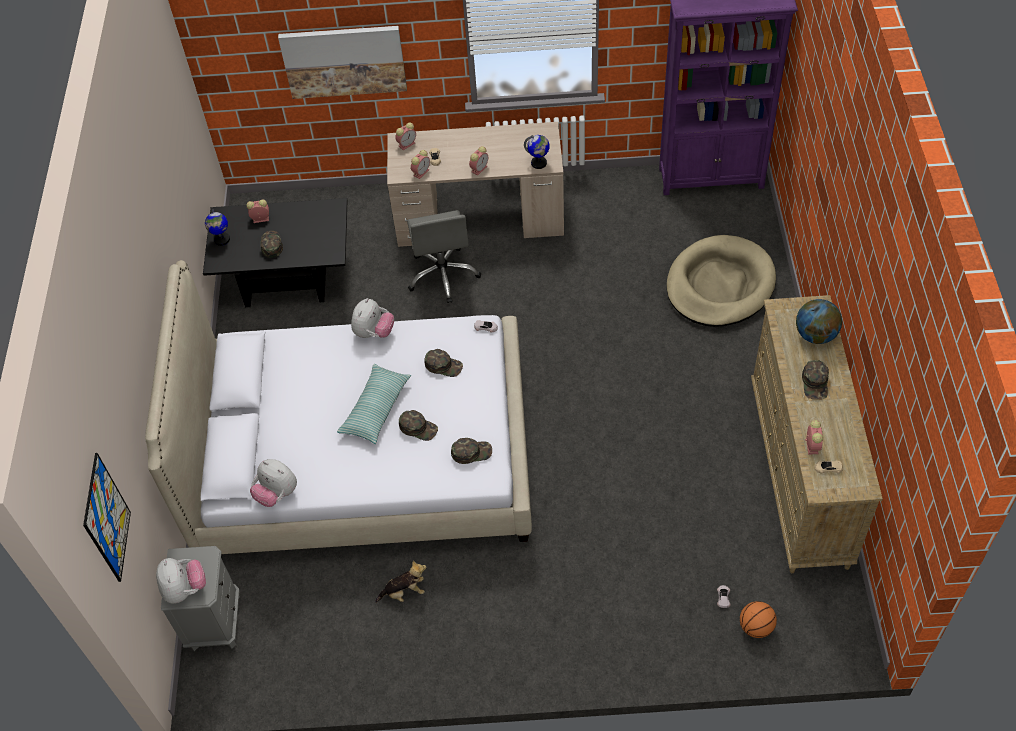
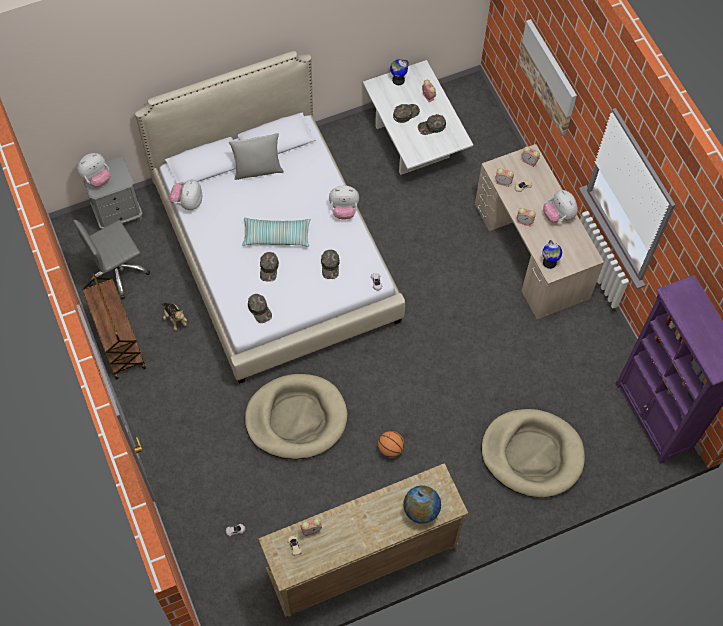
camera: 65 degrees right, 10 degrees up
picture [83,453,131,582] -> none
black coffee table [203,198,348,307] -> white coffee table [363,60,473,175]
grey office chair [407,210,481,303] -> grey office chair moved to [73,220,150,299]
basketball [740,601,777,638] -> basketball moved to [378,431,404,457]
green cap [802,360,829,400] -> green cap moved to [418,114,446,135]
none -> brown cart [82,272,146,380]
none -> grey pillow [229,133,284,180]
none -> beige dog bed [245,374,348,459]
none -> plush toy [543,190,578,222]

